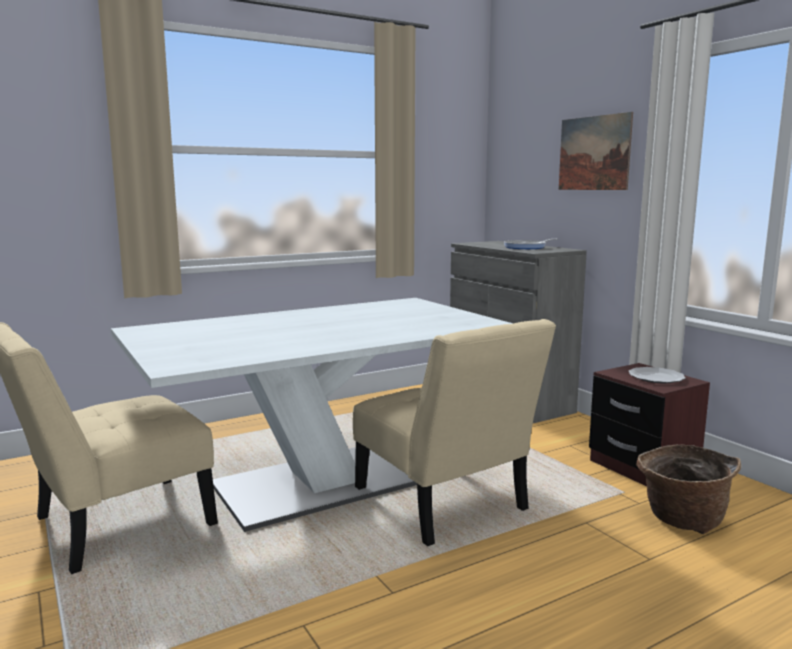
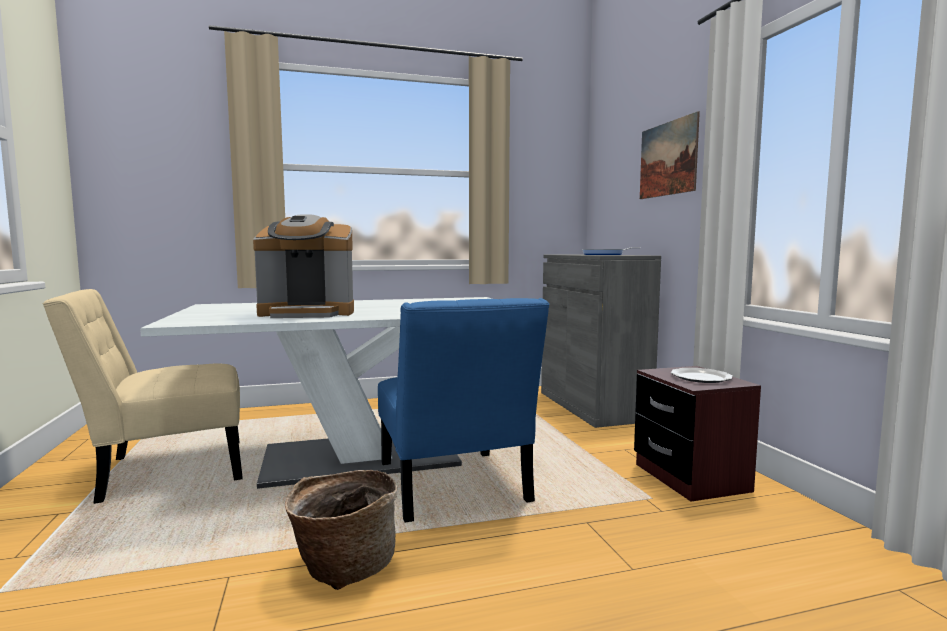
camera: 15 degrees right, 5 degrees down
beige chair [353,319,556,546] -> blue chair [378,298,550,523]
basket [636,444,741,534] -> basket moved to [285,470,397,590]
none -> coffee machine [253,214,354,318]

